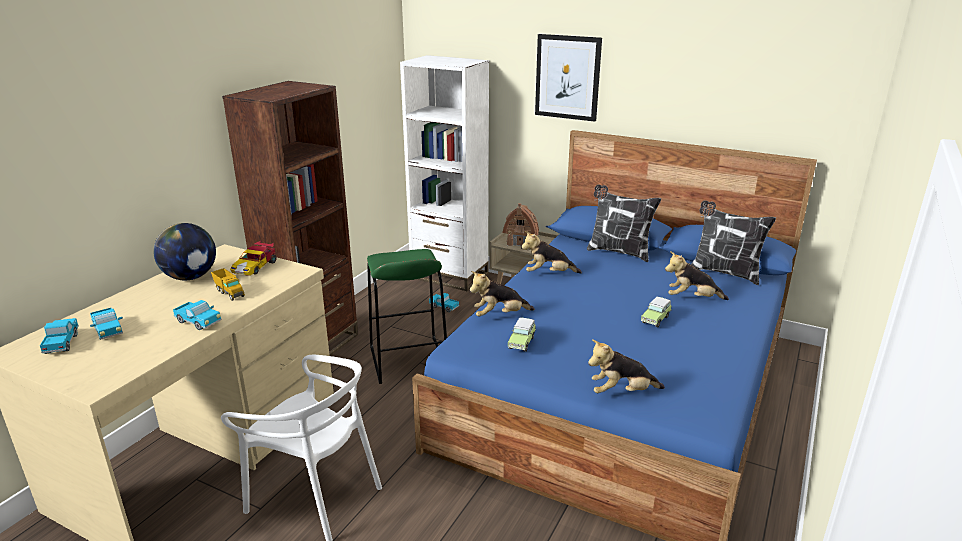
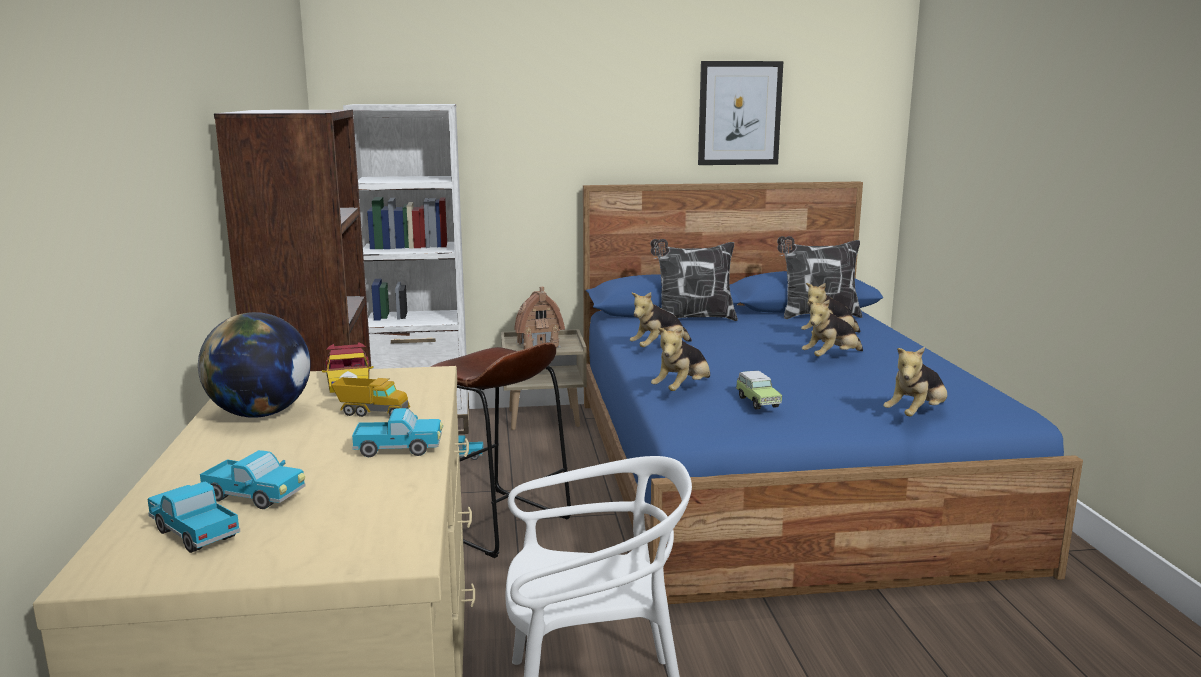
camera: 35 degrees left, 10 degrees down
green stool [367,249,447,384] -> brown stool [430,342,571,558]
picture [535,34,602,122] -> picture moved to [698,61,783,165]
toy car [641,296,671,327] -> plush toy [802,300,863,357]

